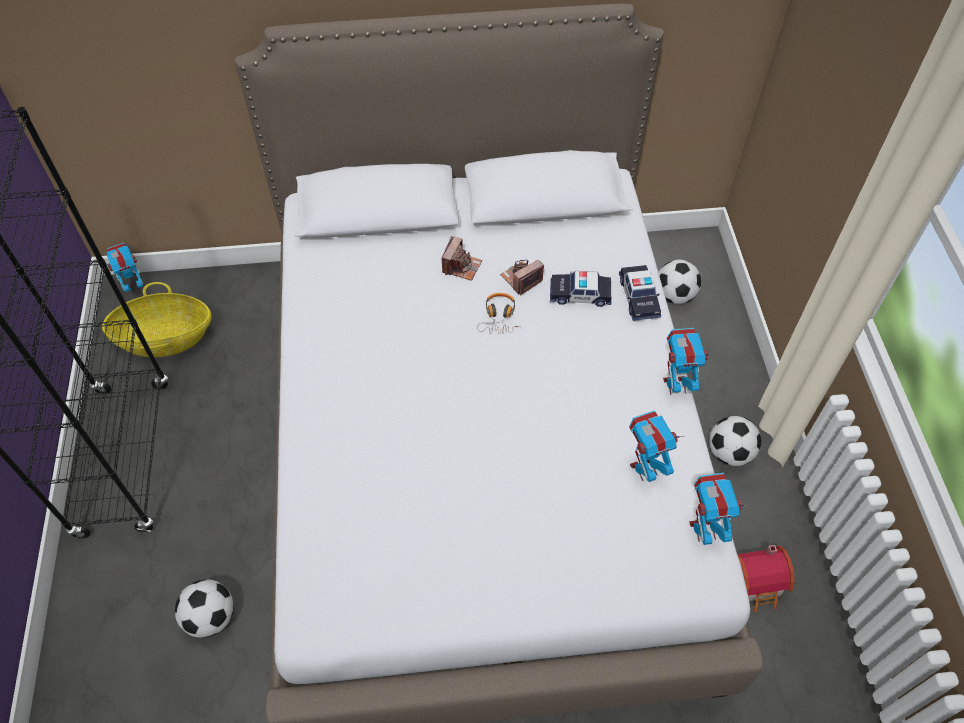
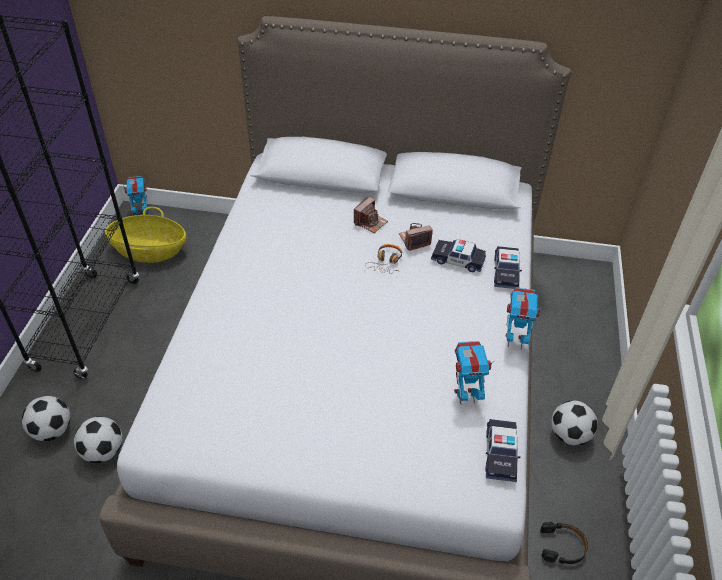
camera: 15 degrees right, 10 degrees down
football [658,260,701,304] -> football moved to [22,396,70,441]
toy robot [689,473,748,545] -> toy car [486,419,520,482]
toy house [737,545,795,613] -> black headphones [540,522,588,564]

